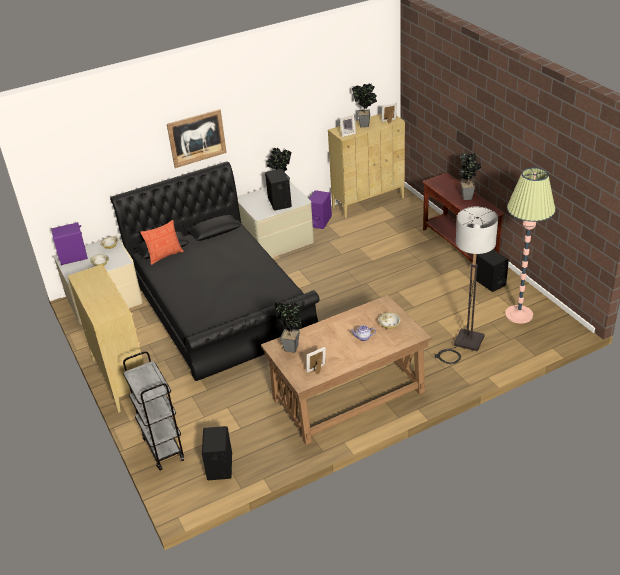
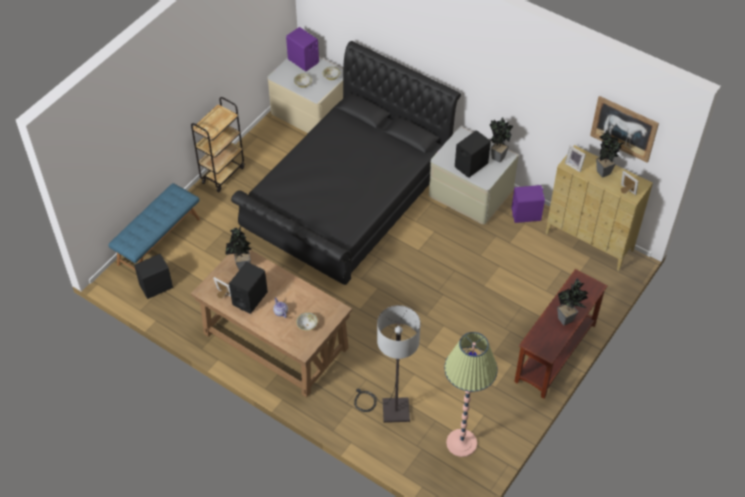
camera: 60 degrees right, 15 degrees up
beige dresser [68,265,144,413] -> brown cart [191,97,245,193]
grey cart [123,351,184,471] -> blue bench [108,183,200,271]
orange pillow [140,220,184,265] -> none
picture [167,109,227,168] -> picture moved to [590,96,659,163]
black speaker [476,249,509,292] -> black speaker moved to [229,262,268,314]

